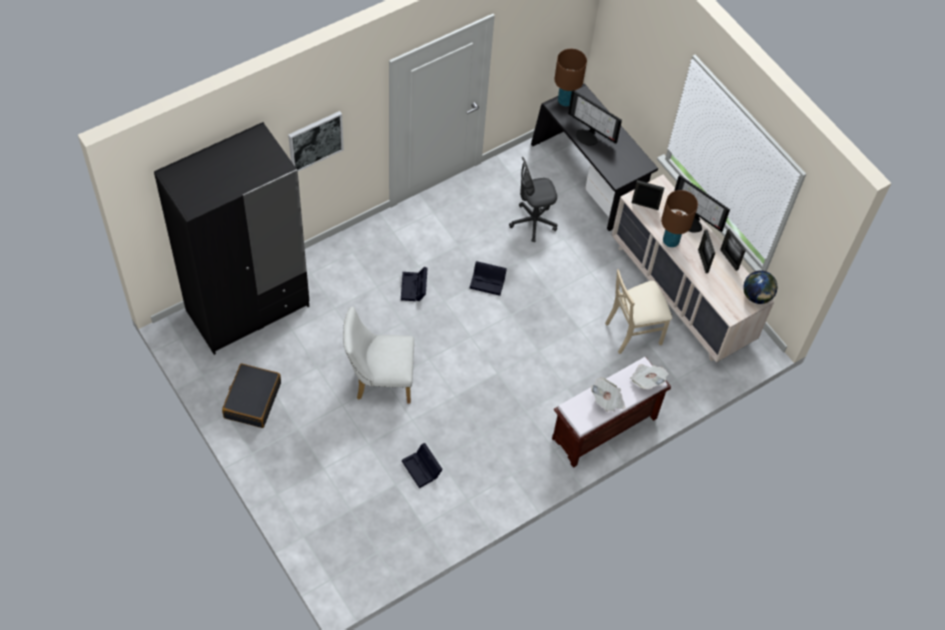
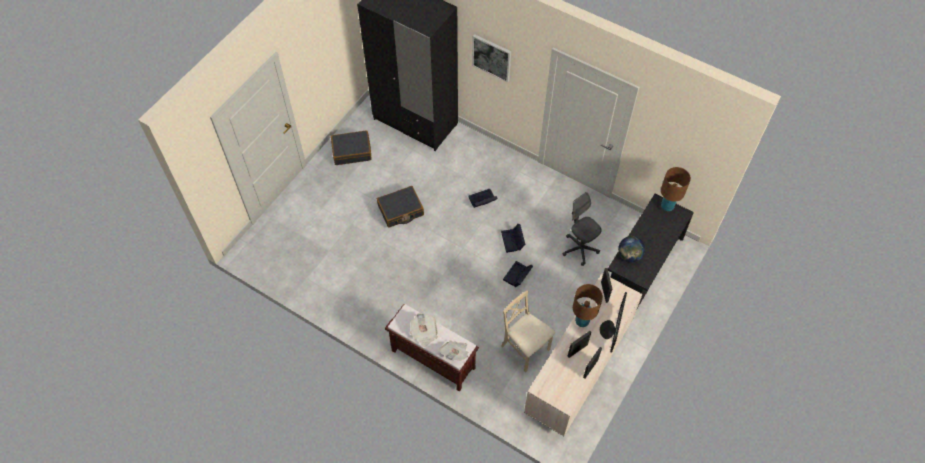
camera: 70 degrees right, 0 degrees up
white chair [343,306,414,404] -> black suitcase [377,186,424,228]
black storage box [402,443,443,488] -> black storage box moved to [503,261,533,287]
monitor [568,90,622,145] -> none
globe [743,271,777,304] -> globe moved to [618,236,645,262]

